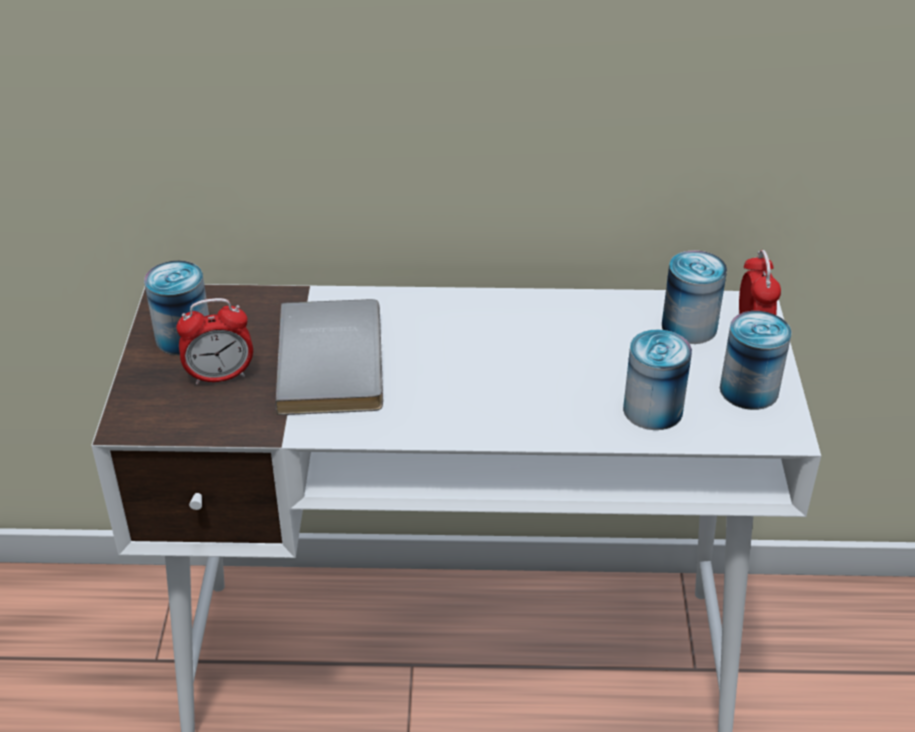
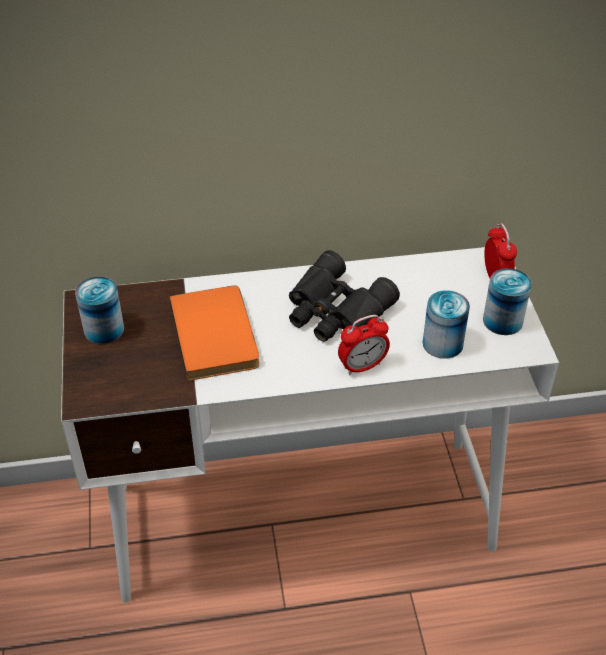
camera: 10 degrees left, 5 degrees up
alarm clock [176,298,253,385] -> alarm clock moved to [338,315,390,375]
grey book [275,299,383,415] -> orange book [170,285,259,381]
can [662,250,727,344] -> none
none -> black binoculars [289,250,400,342]

